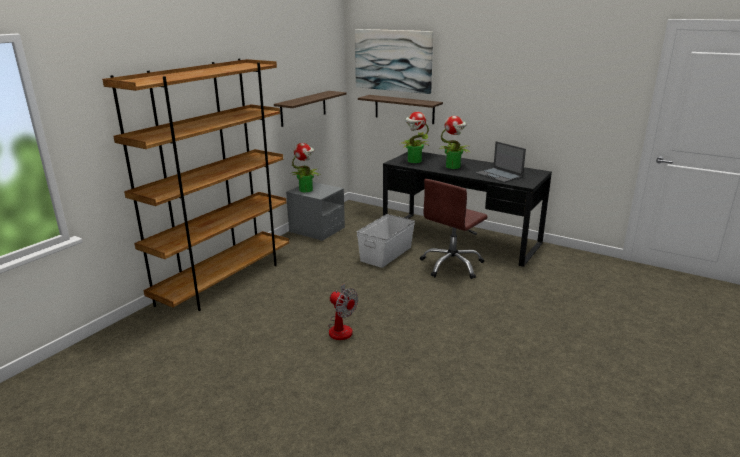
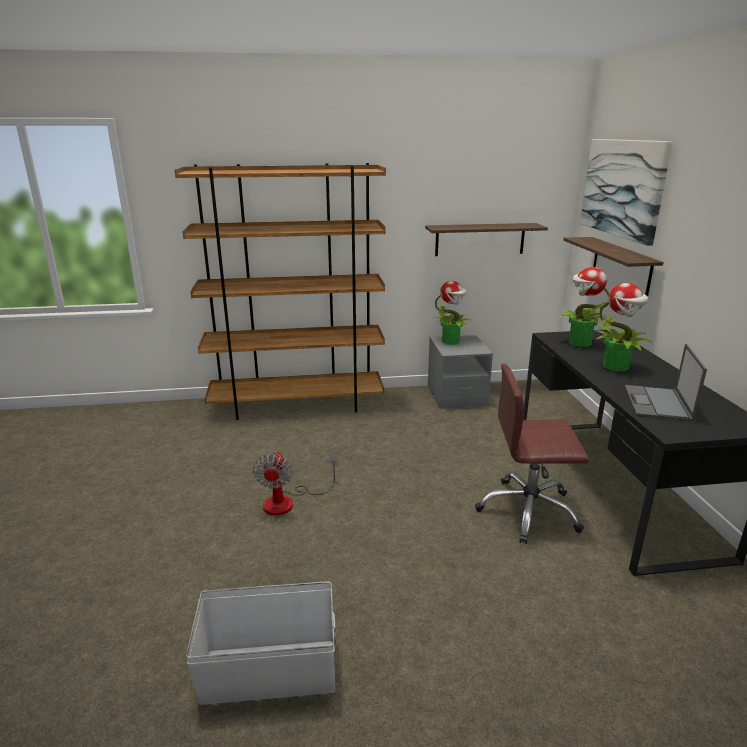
camera: 50 degrees right, 0 degrees up
white storage box [357,214,415,268] -> white storage box moved to [186,581,336,705]

